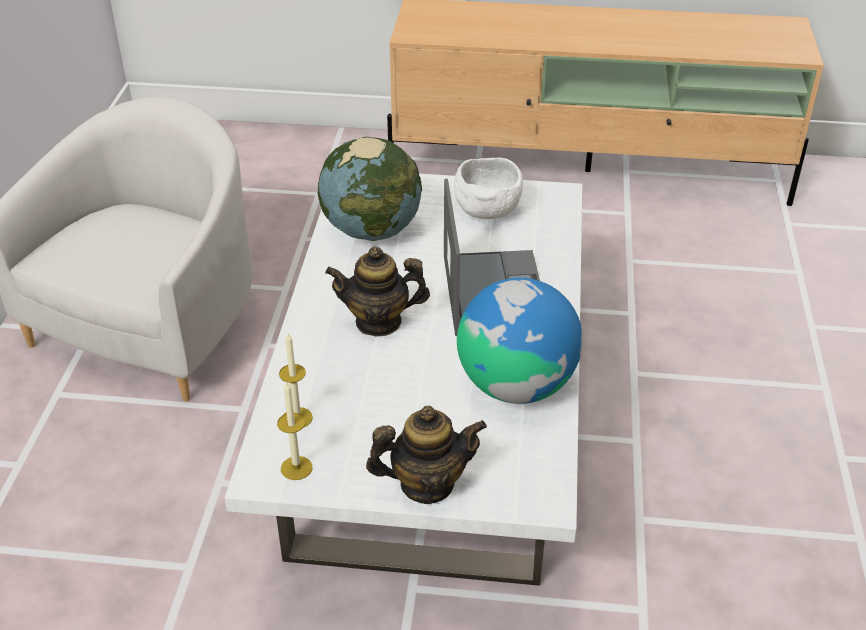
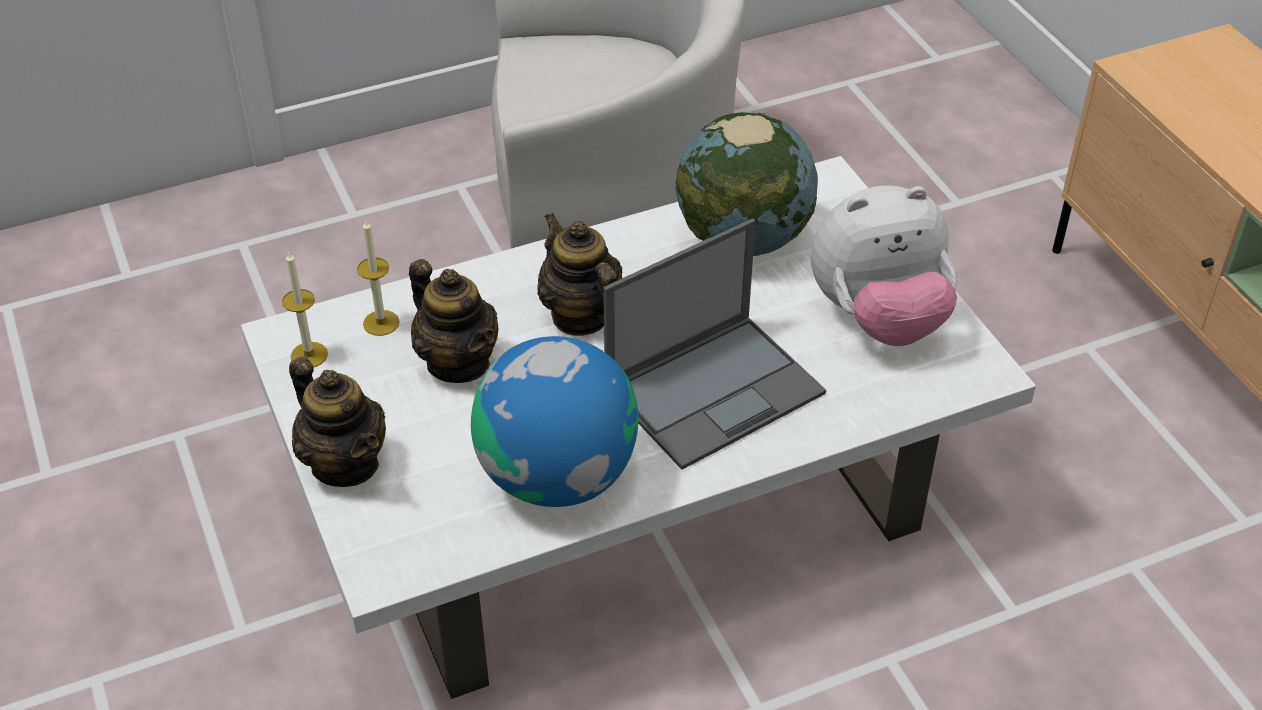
camera: 60 degrees right, 5 degrees up
white bowl [454,158,523,219] -> plush toy [811,185,957,346]
none -> teapot [409,259,499,383]

